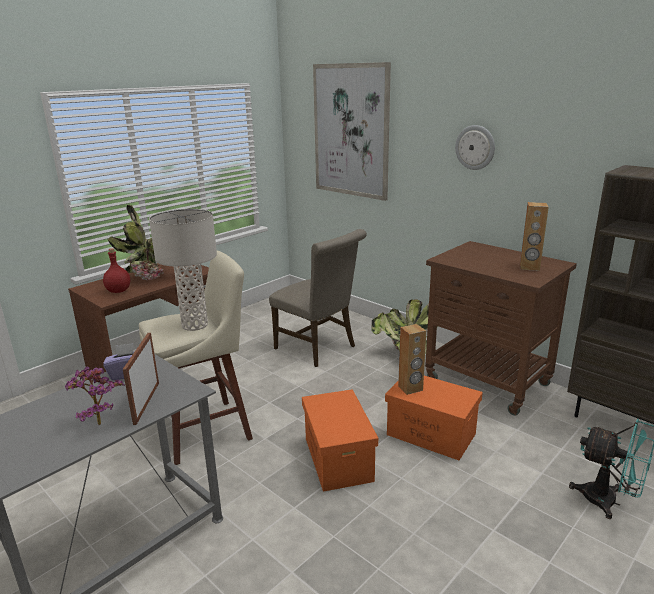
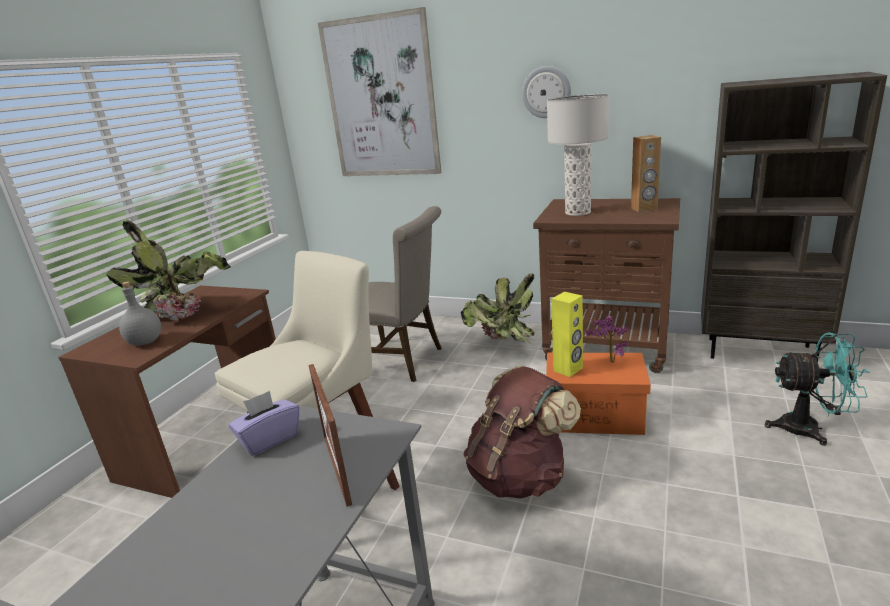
camera: 20 degrees left, 0 degrees up
potted plant [65,366,125,426] -> potted plant moved to [586,316,628,363]
red bottle [103,248,130,293] -> grey bottle [119,281,161,346]
white table lamp [149,209,217,331] -> white table lamp moved to [547,94,609,216]
orange storage box [302,389,378,492] -> brown backpack [463,366,581,499]
brown speaker [398,324,426,395] -> yellow speaker [551,292,583,377]

